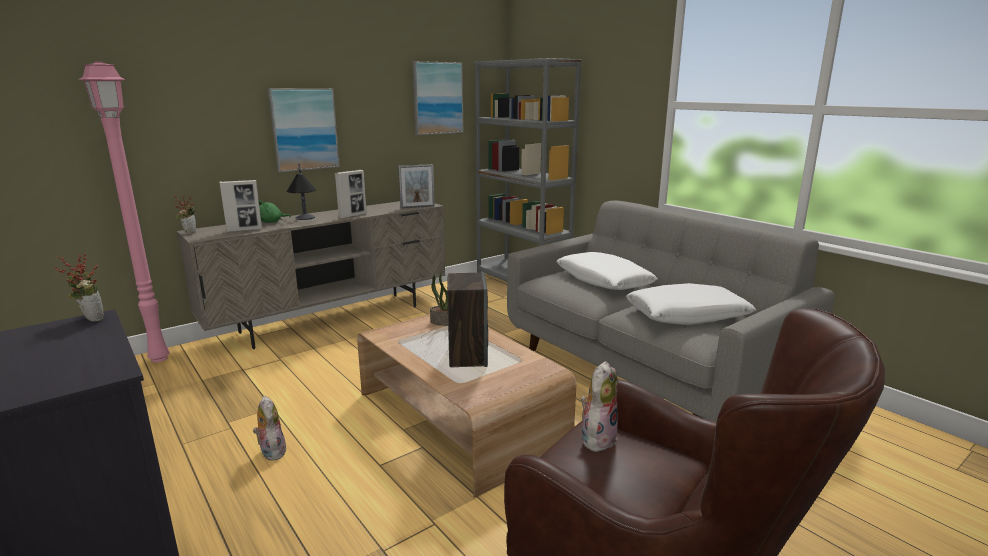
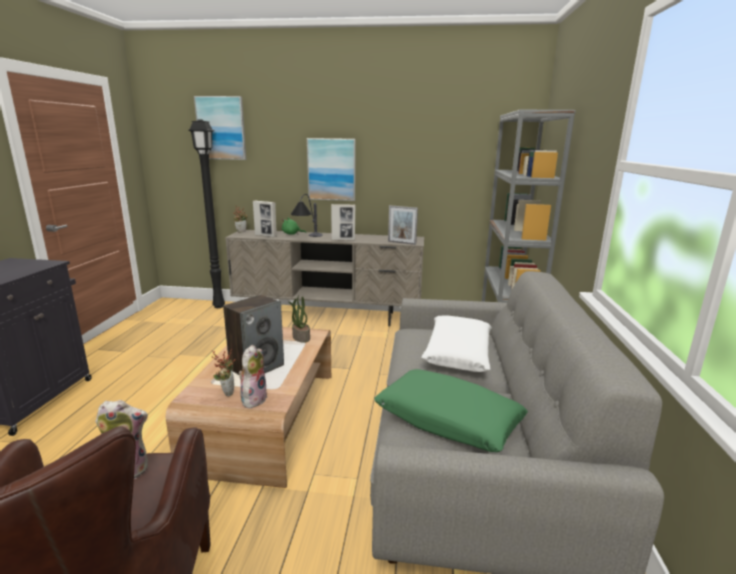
camera: 45 degrees right, 0 degrees up
potted plant [55,253,103,322] -> potted plant moved to [212,349,236,397]
pink floor lamp [79,62,169,362] -> black floor lamp [188,120,225,308]
plush toy [253,396,287,460] -> plush toy moved to [239,345,268,408]
picture [412,61,463,135] -> picture moved to [194,96,246,160]
white pillow [626,283,756,325] -> green pillow [374,369,528,452]

